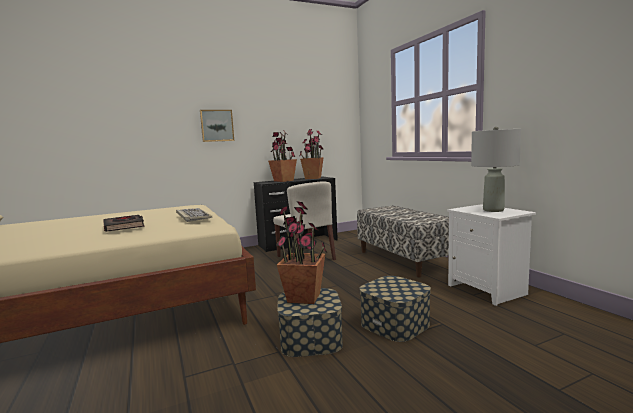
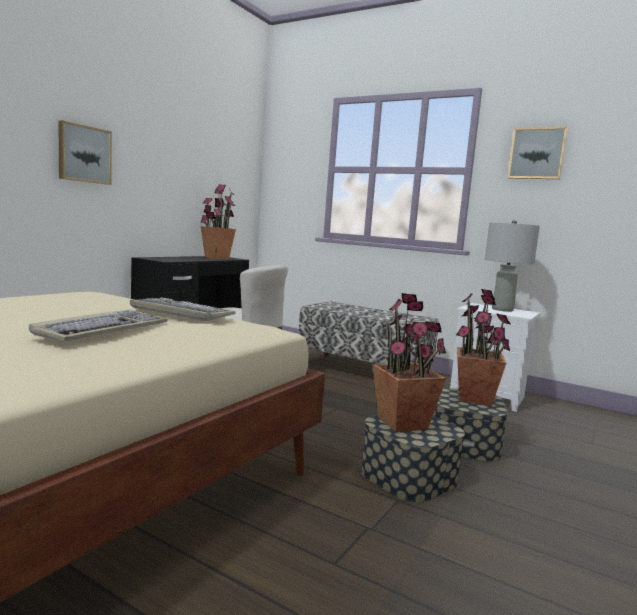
camera: 35 degrees left, 0 degrees up
black book [103,215,144,232] -> keyboard [29,309,168,341]
potted plant [268,130,297,182] -> potted plant moved to [456,289,510,406]
none -> picture [508,127,568,179]

